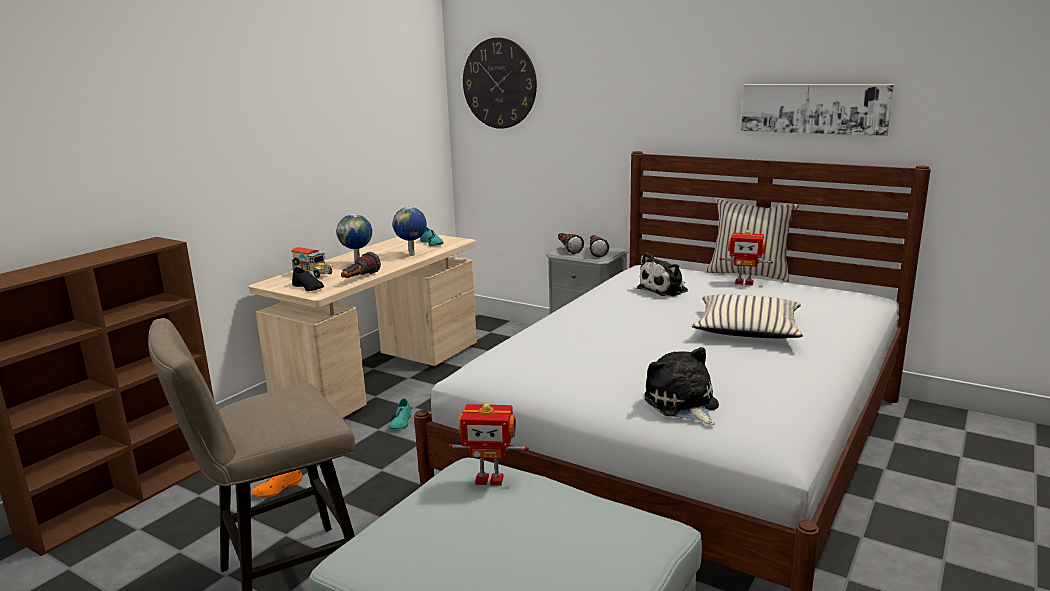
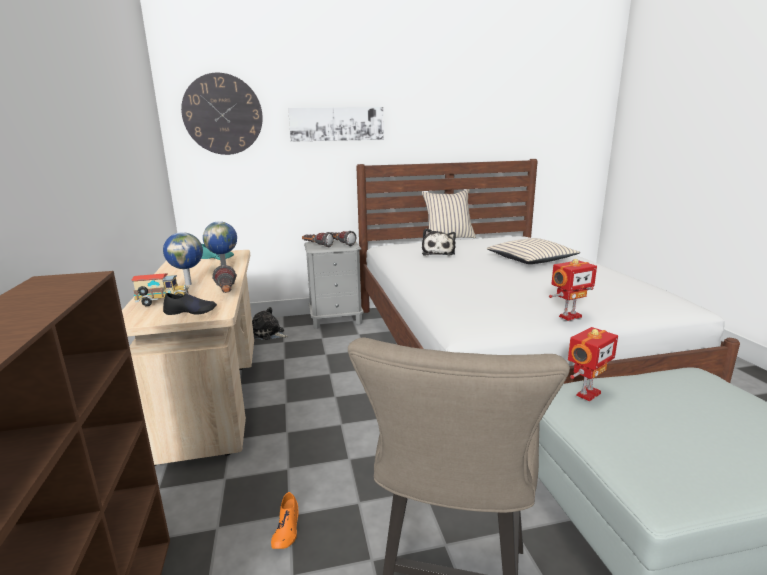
camera: 45 degrees left, 0 degrees up
turquoise shoe [389,398,411,429] -> none
plush toy [645,347,719,425] -> plush toy moved to [252,307,288,340]
toy robot [719,230,773,286] -> toy robot moved to [549,259,597,321]
picture [741,84,894,136] -> picture moved to [288,107,384,142]

